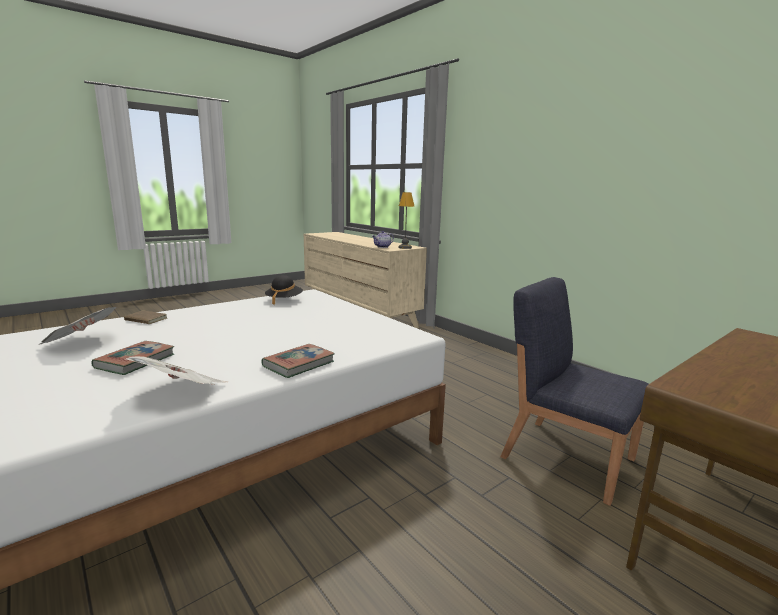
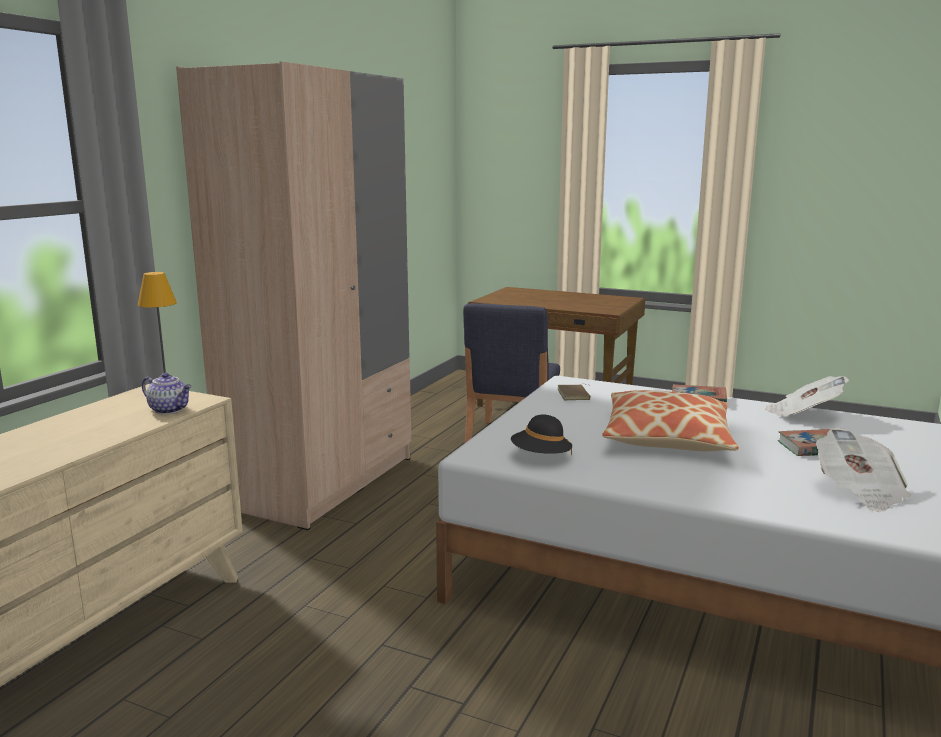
camera: 115 degrees left, 0 degrees up
brown book [124,310,167,324] -> brown book moved to [558,384,590,400]
none -> beige wardrobe [176,61,411,530]
none -> pillow [602,390,739,451]

